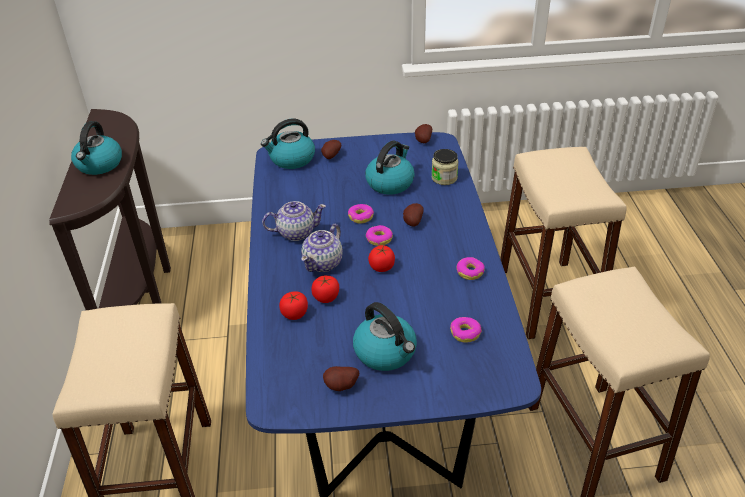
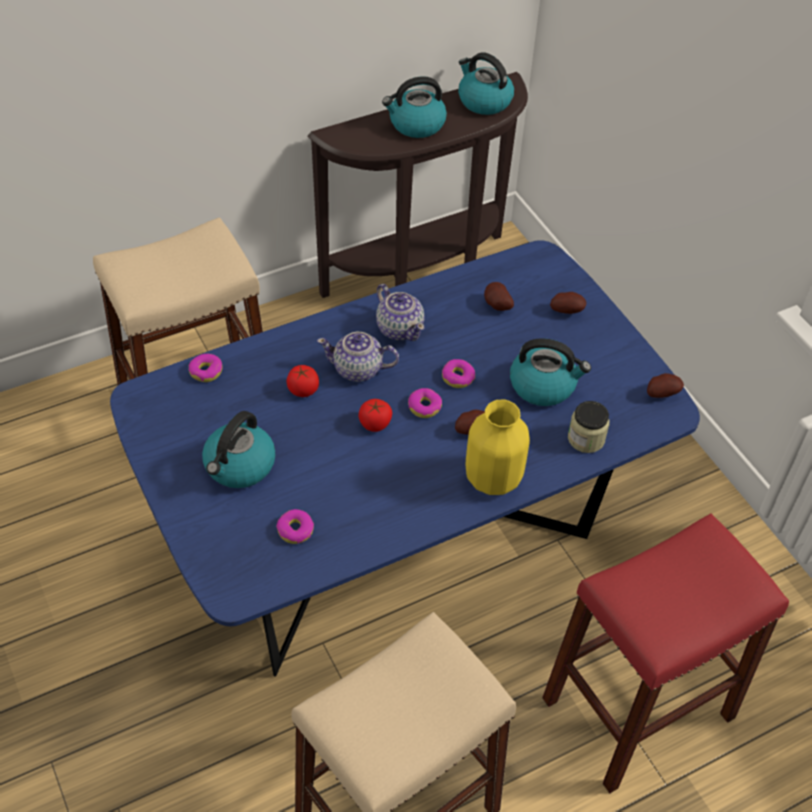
camera: 65 degrees right, 10 degrees up
kettle [261,119,315,169] -> kettle moved to [458,53,514,115]
tomato [279,291,308,320] -> none
potato [323,366,359,391] -> potato moved to [484,282,514,311]
donut [457,257,485,280] -> donut moved to [189,354,222,382]
beige stool [500,147,627,339] -> red stool [542,513,789,793]
none -> yellow vase [466,400,530,495]

